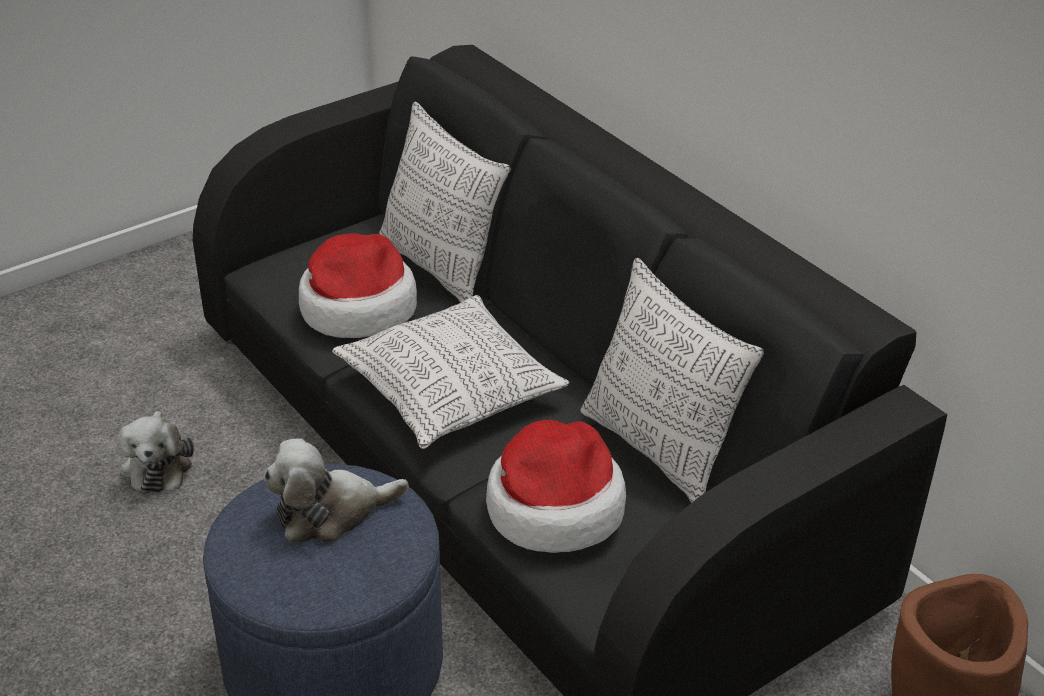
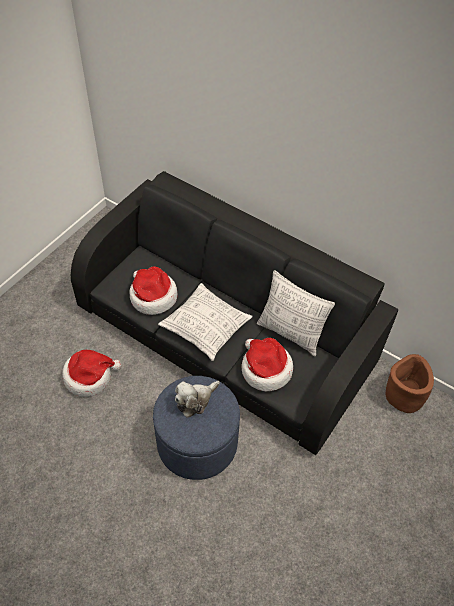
camera: 20 degrees left, 15 degrees up
plush toy [119,411,194,494] -> hat [62,350,121,397]
pillow [379,102,511,303] -> none

